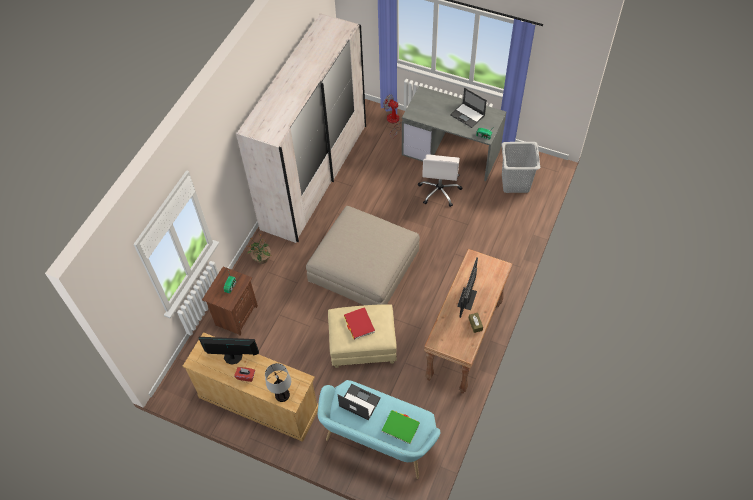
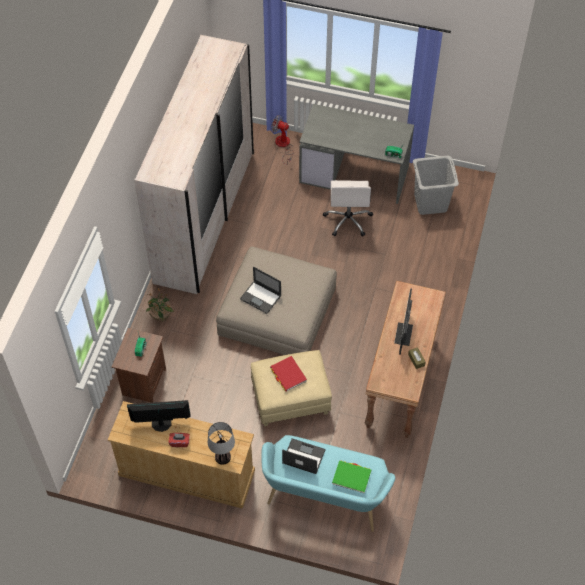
camera: 10 degrees left, 0 degrees up
laptop [450,88,487,128] -> laptop moved to [240,267,282,314]

